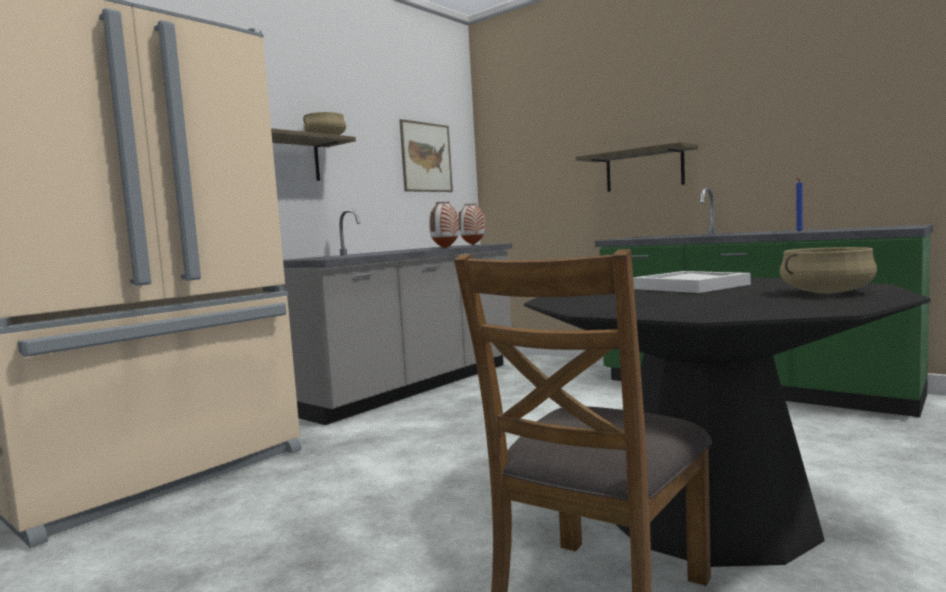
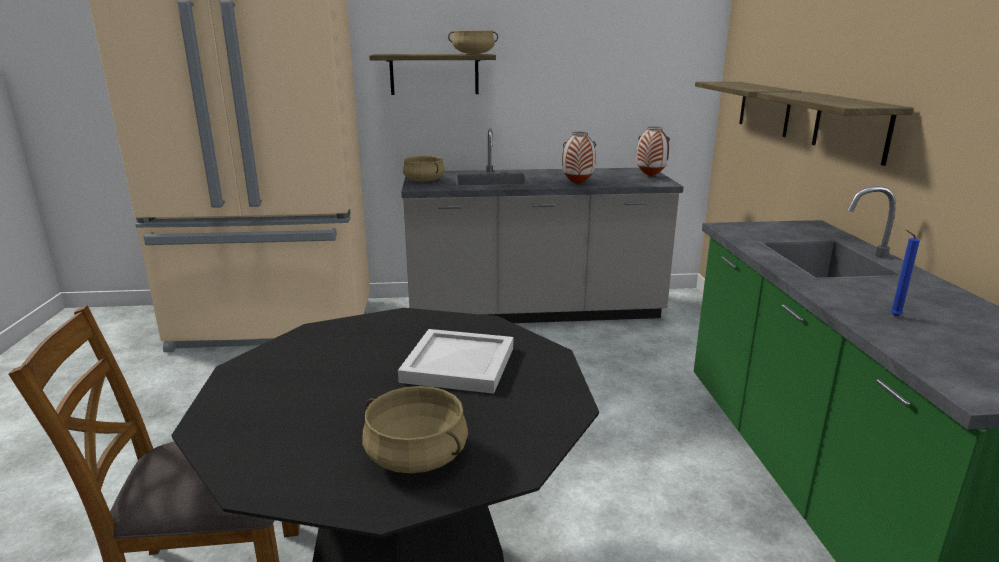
camera: 45 degrees right, 15 degrees up
picture [400,119,453,192] -> none
none -> beige cooking pot [403,156,445,182]
none -> shelf [695,82,802,137]

